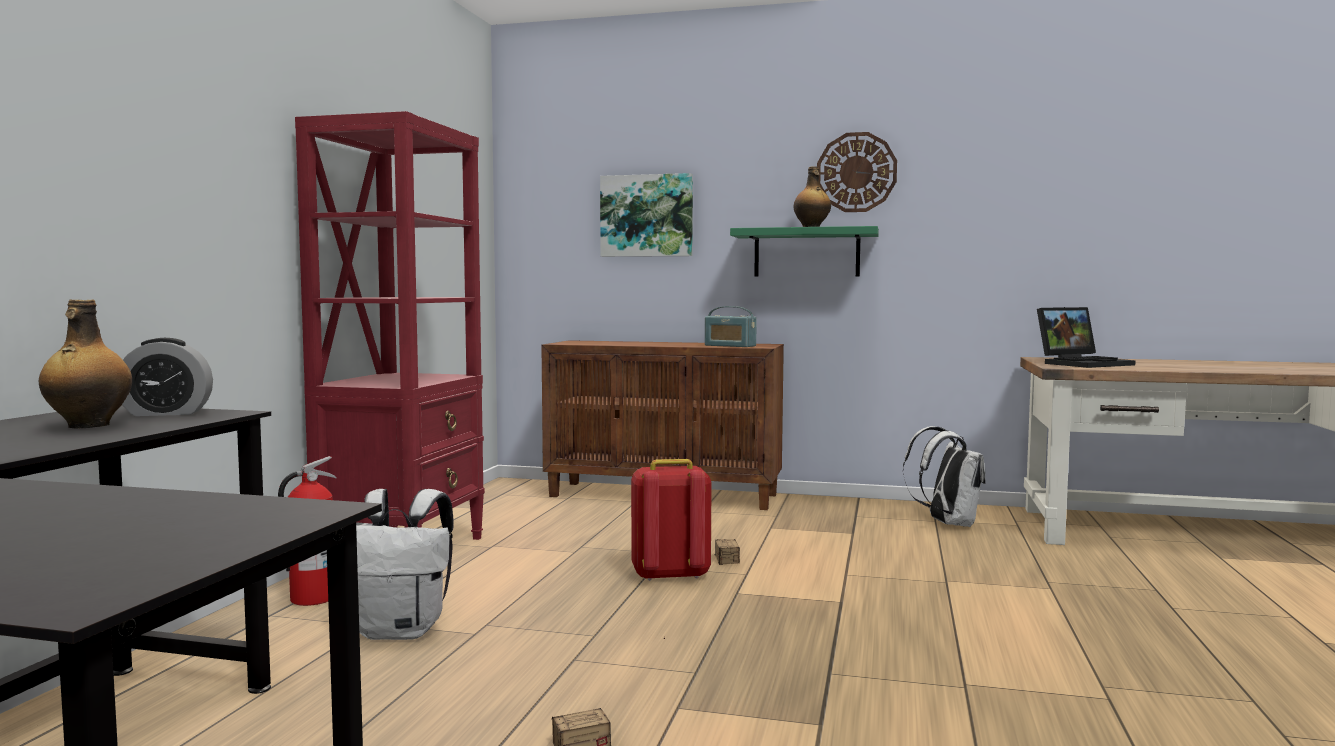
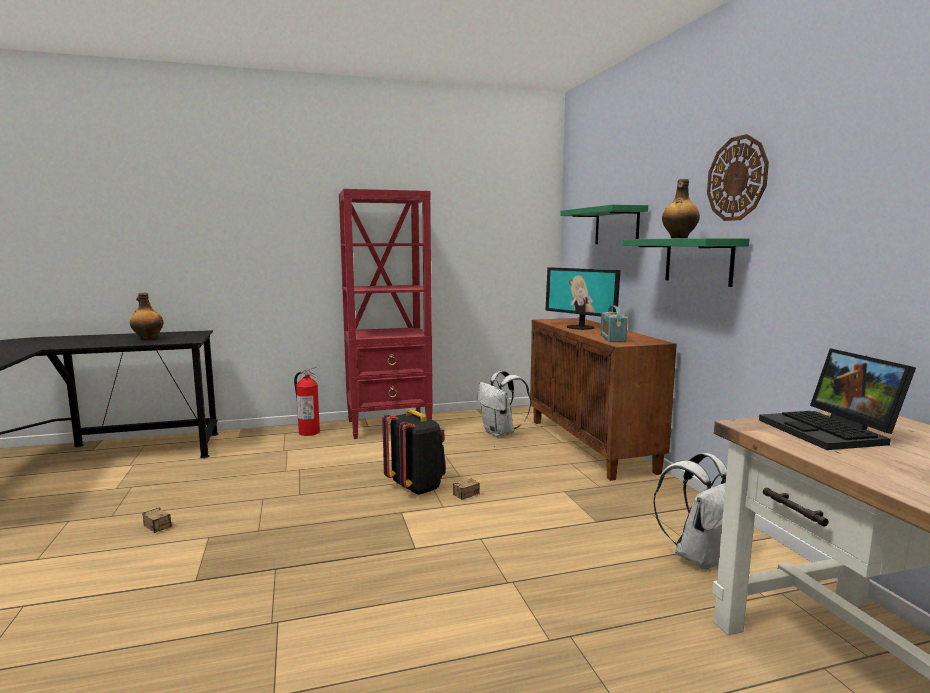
camera: 60 degrees right, 5 degrees up
alarm clock [122,338,213,416] -> none
white backpack [356,489,454,640] -> white backpack moved to [477,371,531,437]
picture [600,173,693,257] -> green shelf [560,204,648,244]
red backpack [631,459,712,581] -> black backpack [382,409,446,495]
laptop [1037,307,1136,368] -> laptop turned 45 degrees clockwise [759,348,916,450]
none -> monitor [545,267,620,330]

